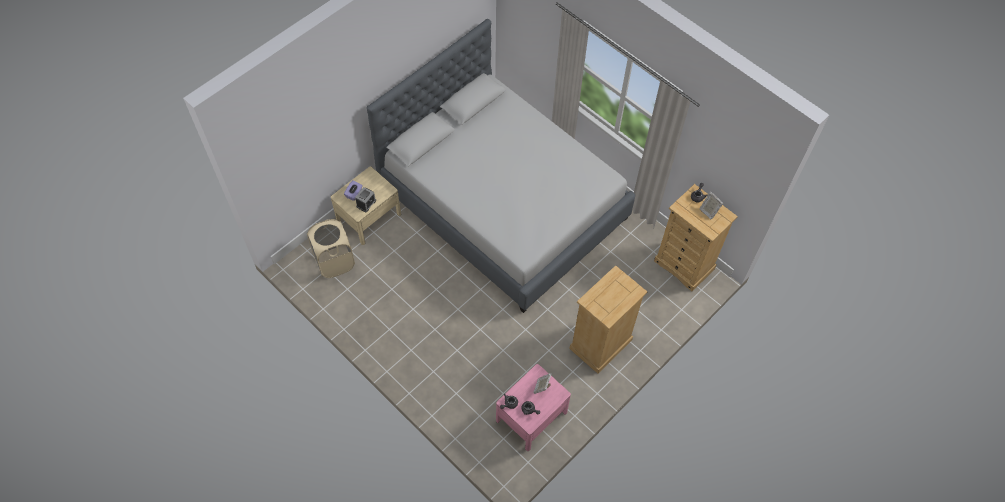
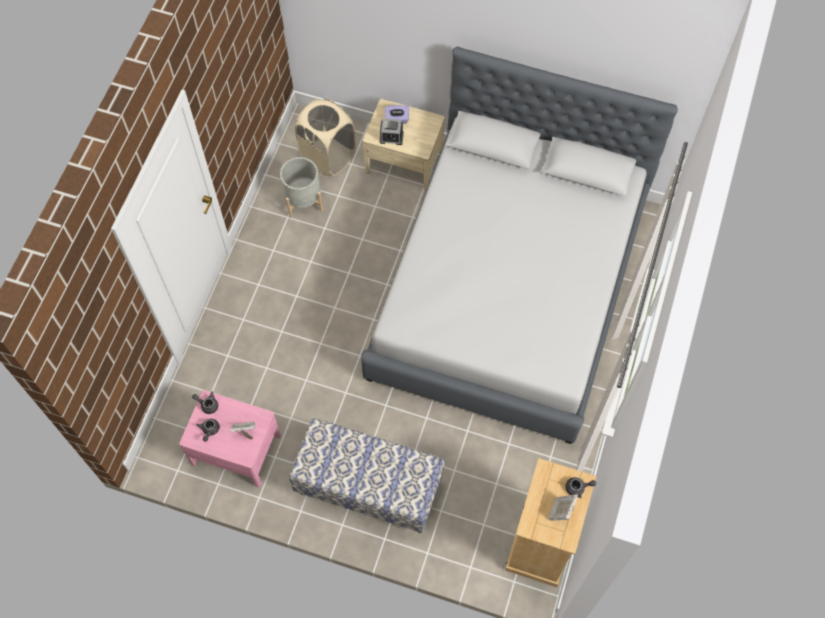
camera: 65 degrees right, 5 degrees up
beige dresser [569,265,647,374] -> bench [289,418,445,533]
none -> grey planter [280,157,323,217]

